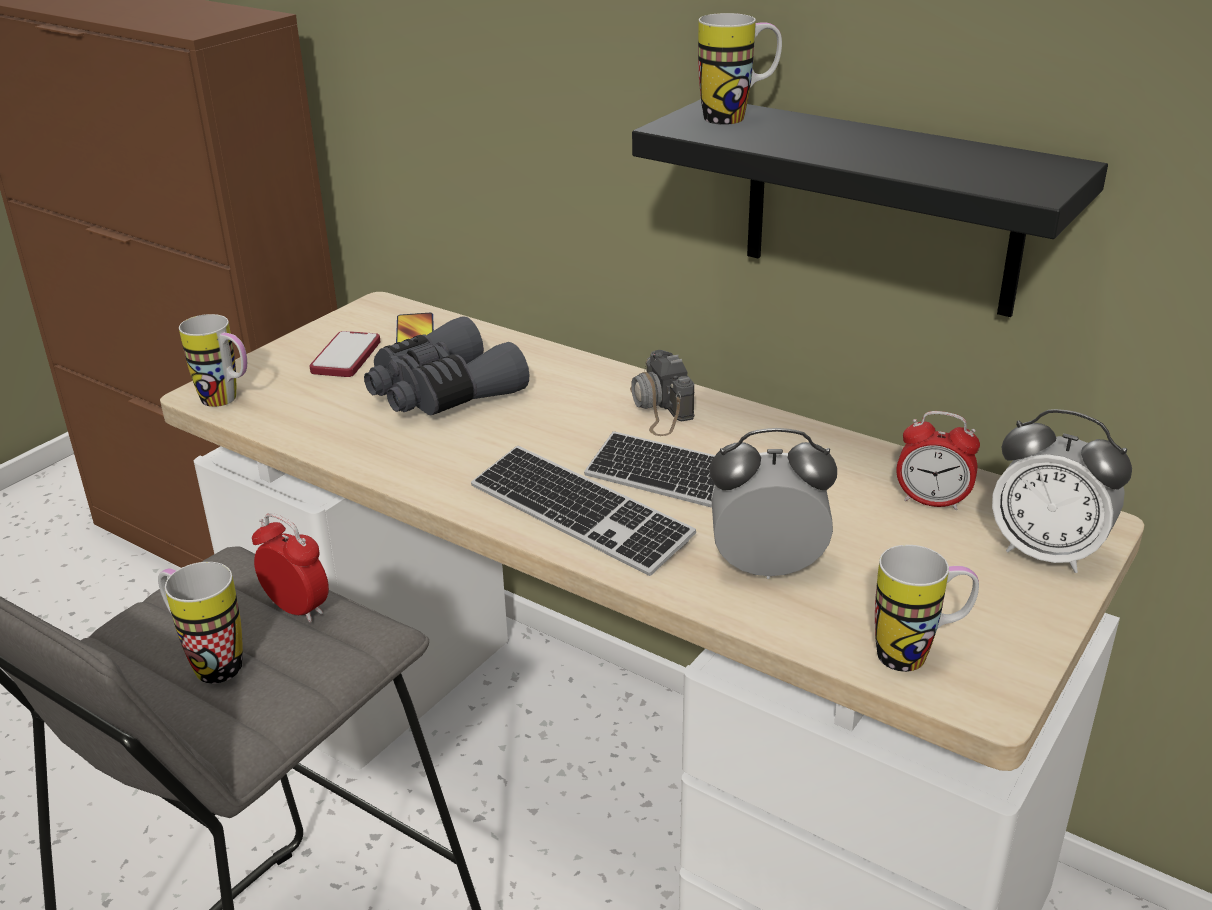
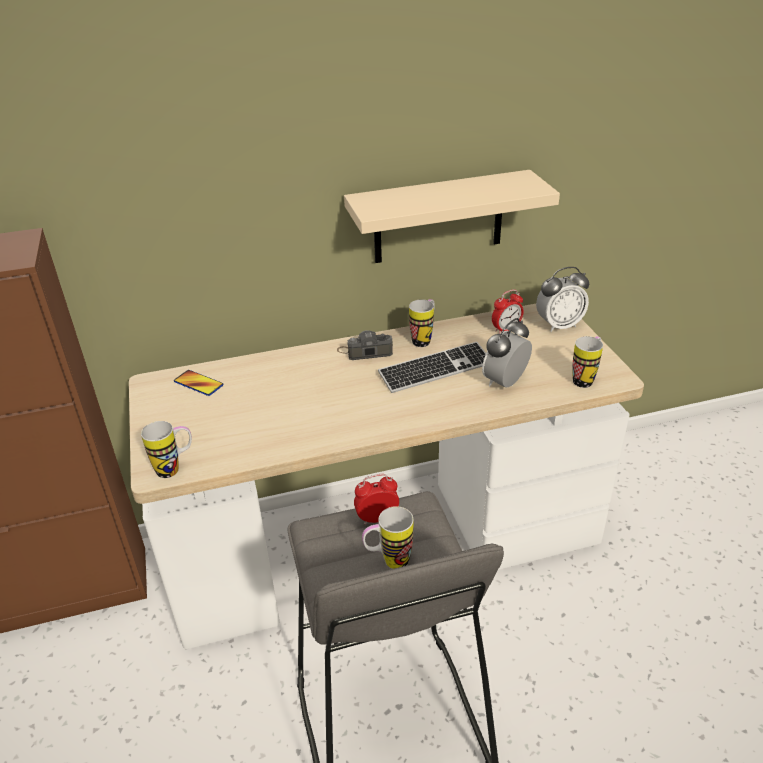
camera: 50 degrees left, 5 degrees up
phone [310,331,381,377] -> none
grey binoculars [364,316,529,415] -> none
keyboard [471,446,696,576] -> none
camera [630,350,694,436] -> camera turned 150 degrees clockwise [337,330,393,360]
black shelf [632,99,1108,317] -> beige shelf [344,170,560,263]
mug [698,13,782,125] -> mug moved to [409,299,434,347]

